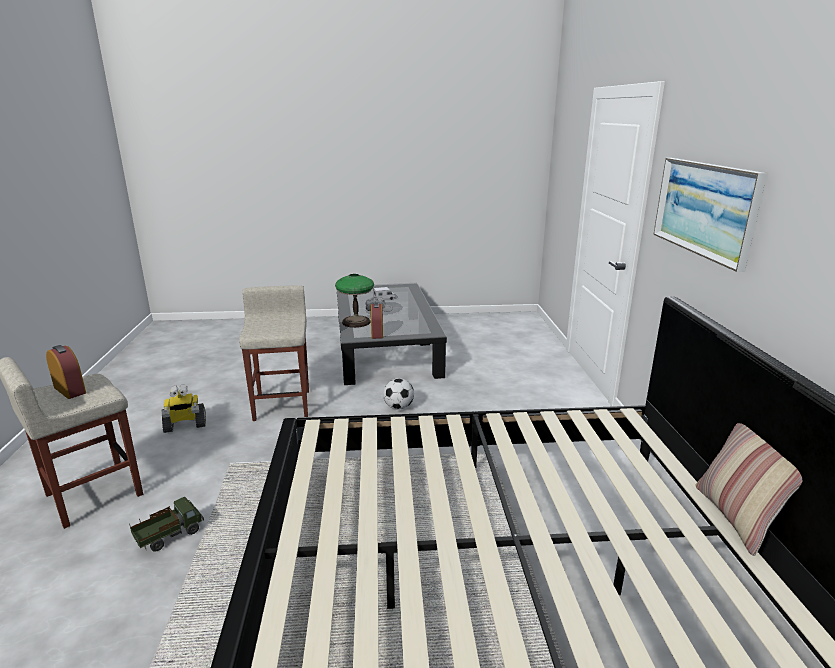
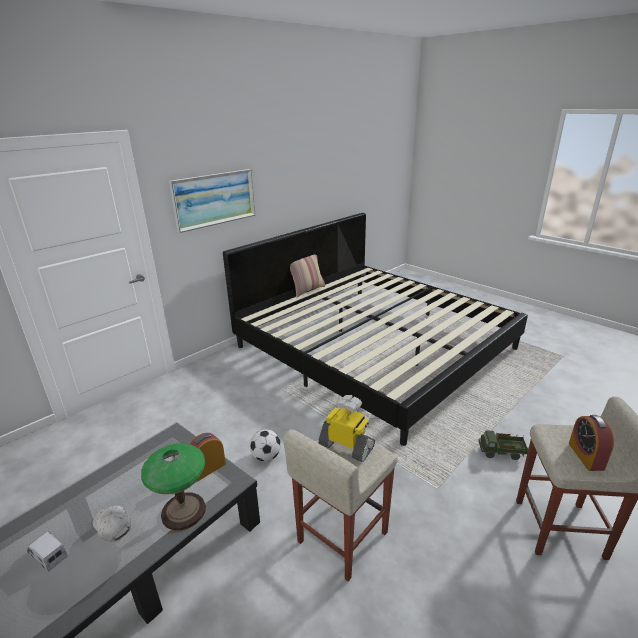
camera: 130 degrees left, 5 degrees up
toy robot [162,384,206,433] -> toy robot moved to [318,395,376,462]

